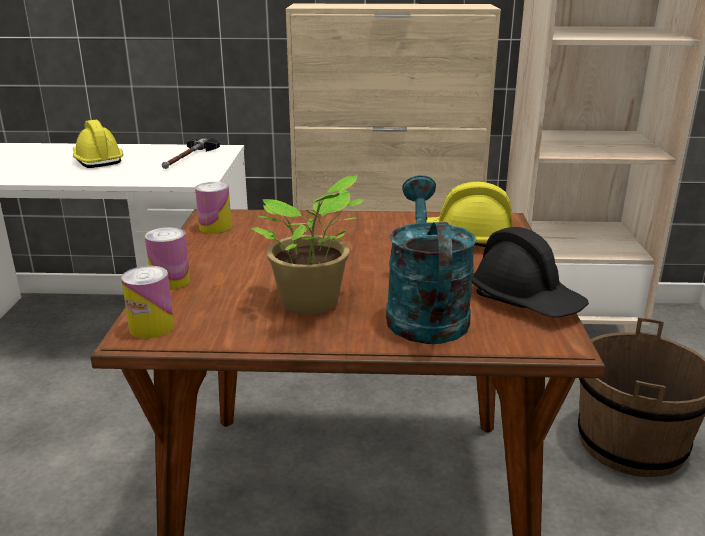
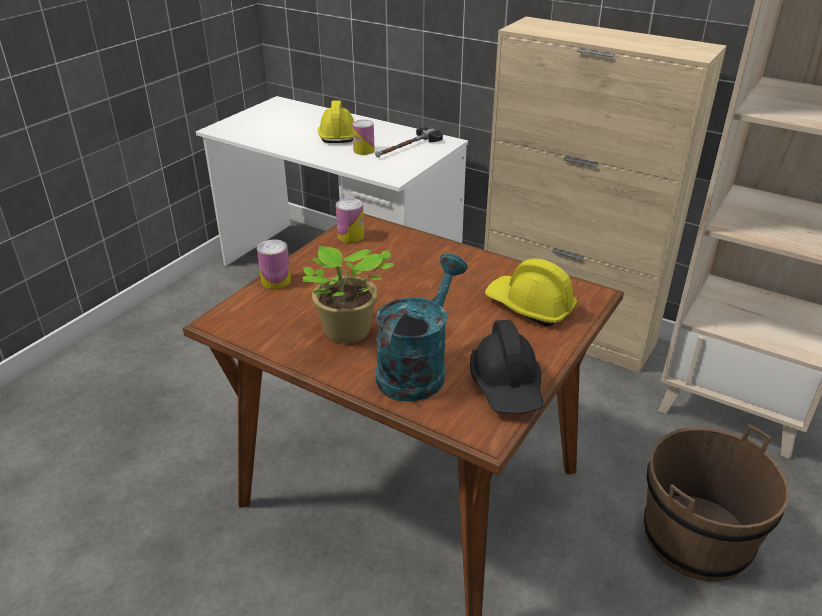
camera: 30 degrees right, 10 degrees up
can [121,266,174,339] -> can moved to [352,120,375,155]

